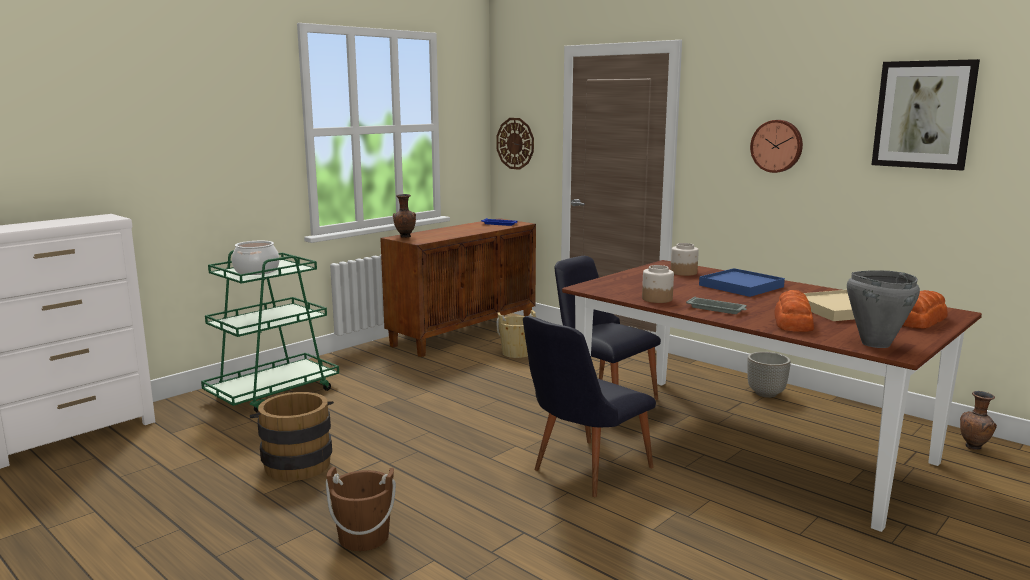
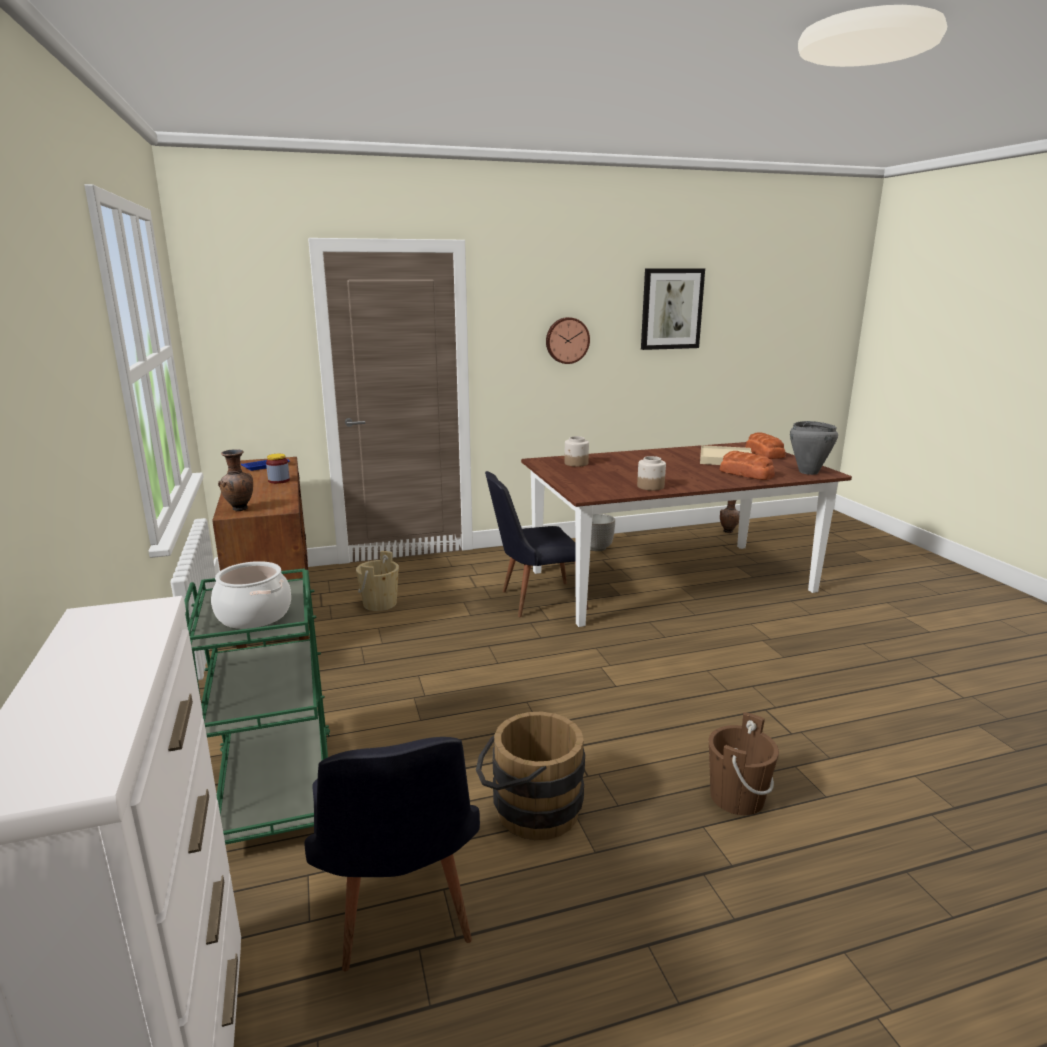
camera: 60 degrees left, 5 degrees up
wall clock [496,118,534,170] -> none
black chair [523,316,656,497] -> black chair moved to [304,737,480,971]
grey tray [686,297,747,314] -> none
blue tray [699,268,785,297] -> none
none -> jar [266,454,290,484]

